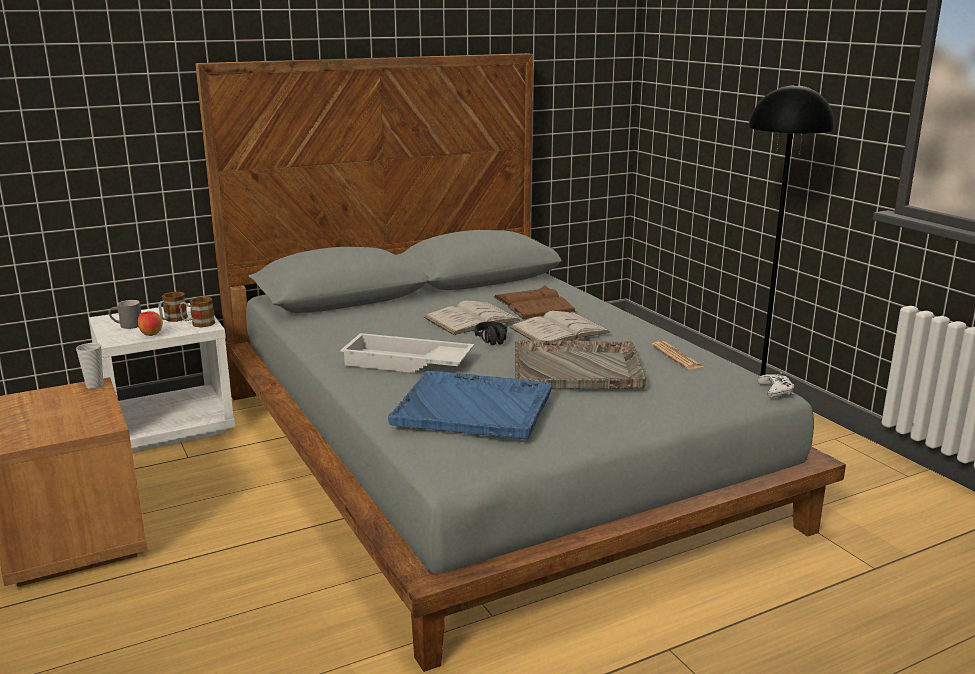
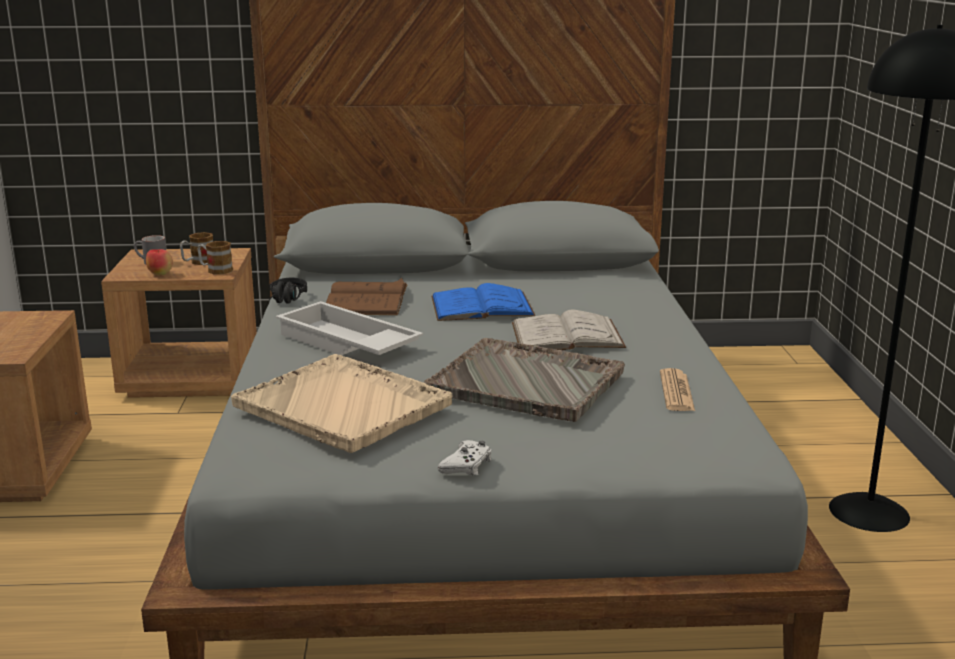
camera: 25 degrees right, 0 degrees up
cup [76,343,104,389] -> none
white nightstand [89,303,236,452] -> brown nightstand [101,248,257,398]
blue tray [388,371,552,440] -> beige tray [231,354,452,453]
white book [424,301,520,335] -> blue book [431,283,535,321]
black headphones [475,321,507,345] -> black headphones moved to [269,278,307,304]
brown book [493,285,576,319] -> brown book moved to [326,278,408,316]
white game controller [758,372,794,398] -> white game controller moved to [438,440,492,476]

